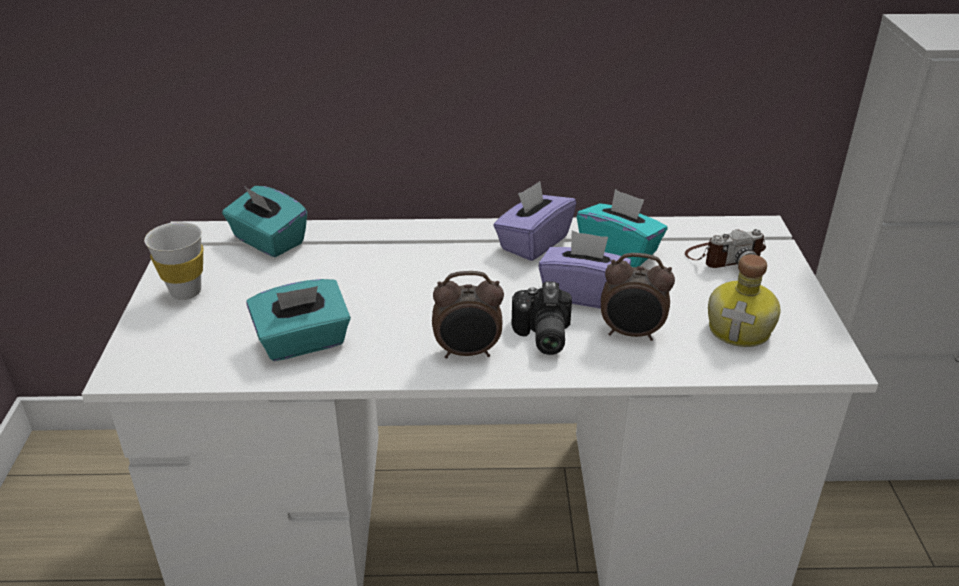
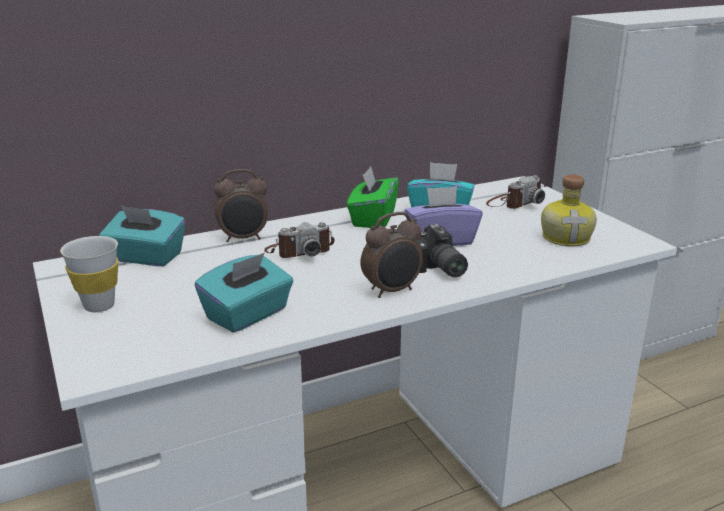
camera: 25 degrees left, 10 degrees down
purple tissue box [493,181,576,261] -> green tissue box [347,166,399,228]
alarm clock [601,253,675,341] -> alarm clock moved to [214,169,268,242]
none -> camera [264,222,335,258]

